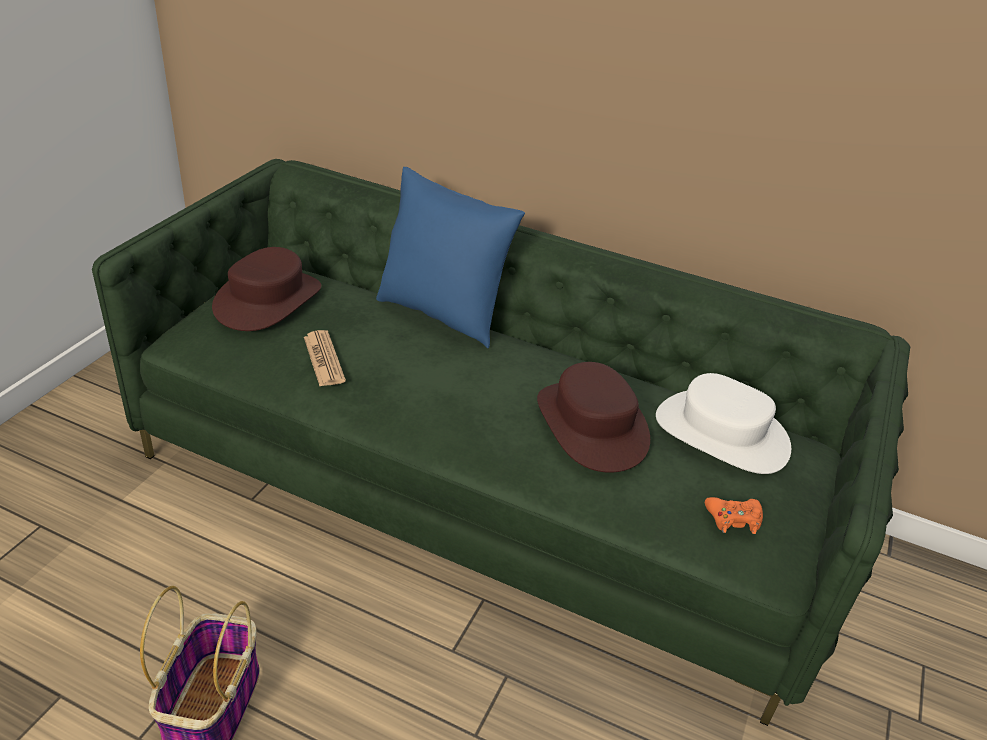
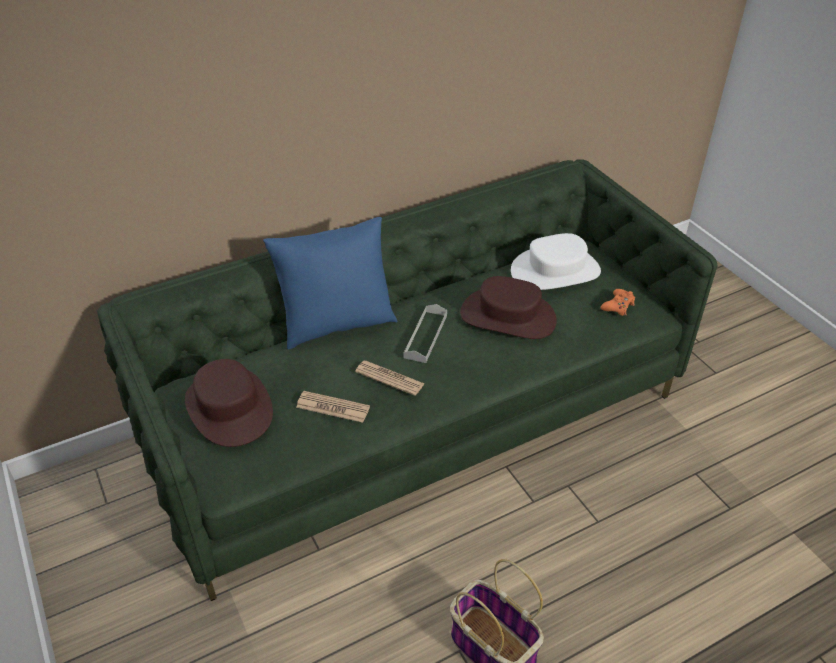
camera: 50 degrees left, 5 degrees up
none -> newspaper [355,361,425,396]
none -> grey tray [403,304,447,363]

